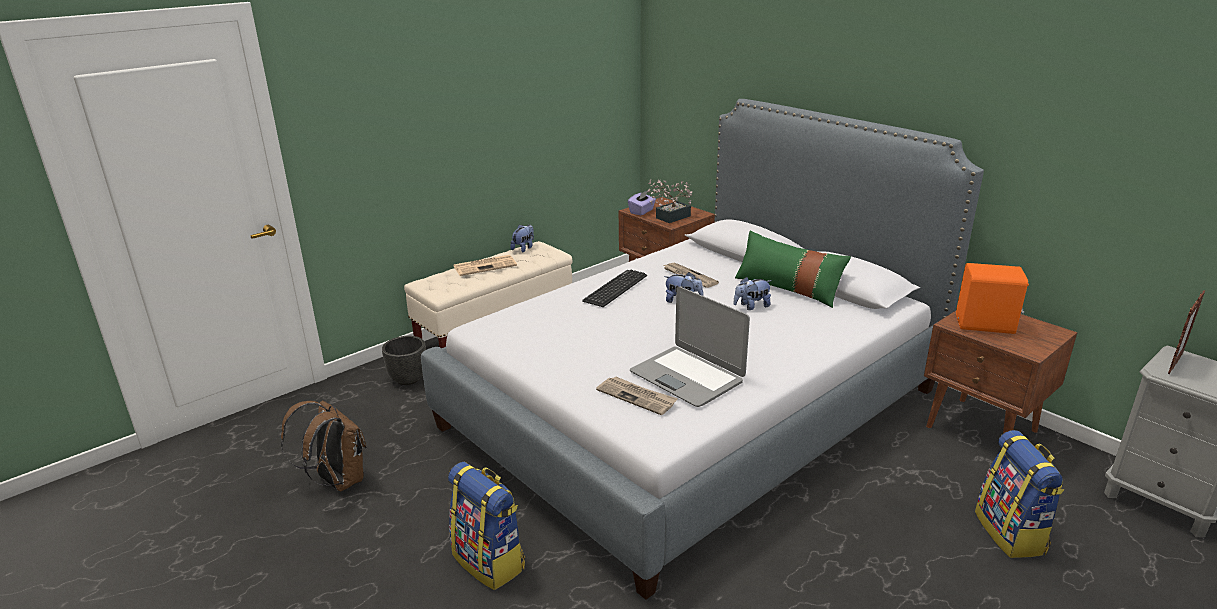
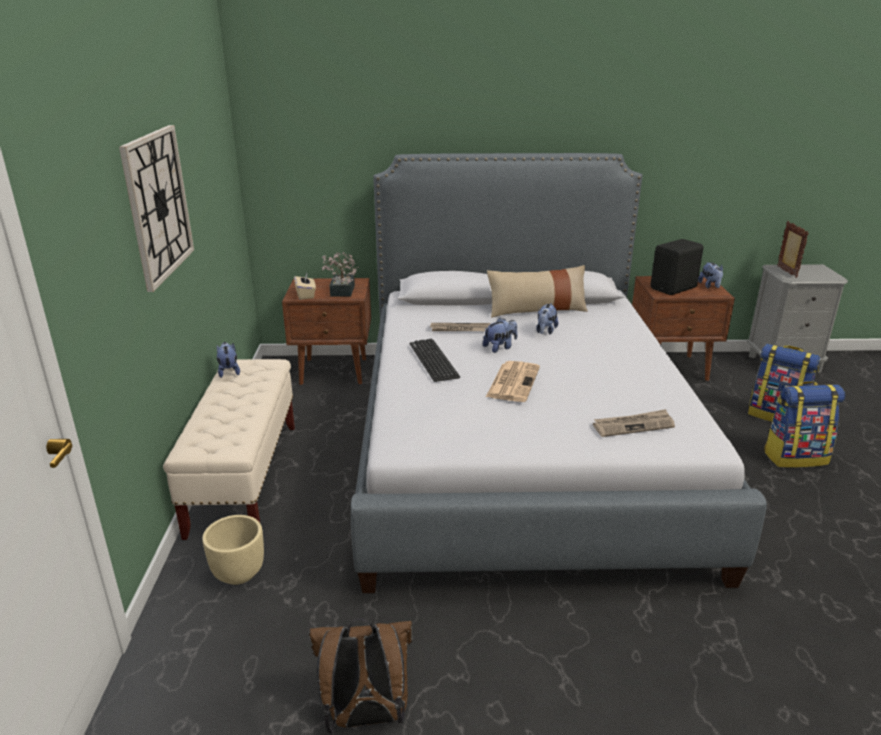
camera: 50 degrees left, 0 degrees up
black planter [382,336,426,385] -> beige planter [202,515,264,585]
backpack [448,462,525,590] -> backpack moved to [764,381,845,468]
newspaper [454,255,517,276] -> newspaper moved to [486,361,540,402]
purple tissue box [628,191,656,215] -> beige tissue box [294,273,316,300]
laptop [630,287,750,407] -> none
green pillow [735,231,851,308] -> beige pillow [487,265,588,318]
orange speaker [956,263,1029,334] -> black speaker [651,239,703,295]
none -> wall clock [119,125,194,292]
none -> plush toy [698,262,723,289]

